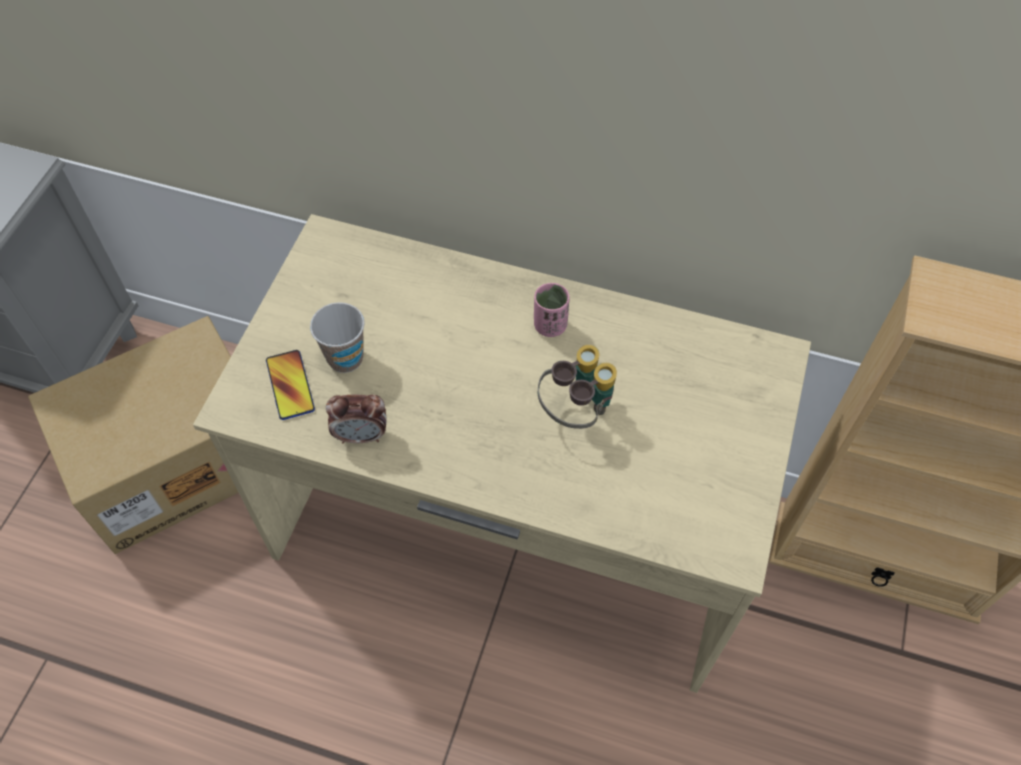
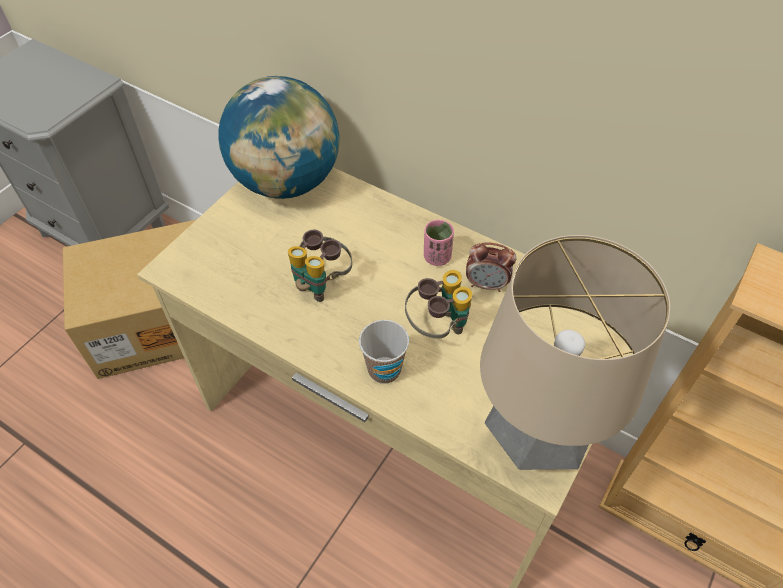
camera: 15 degrees right, 5 degrees down
phone [266,350,315,420] -> none
cup [310,302,365,373] -> cup moved to [359,320,409,384]
alarm clock [326,394,387,444] -> alarm clock moved to [466,243,516,292]
none -> globe [218,76,340,199]
none -> binoculars [288,230,352,302]
none -> table lamp [480,235,670,470]

